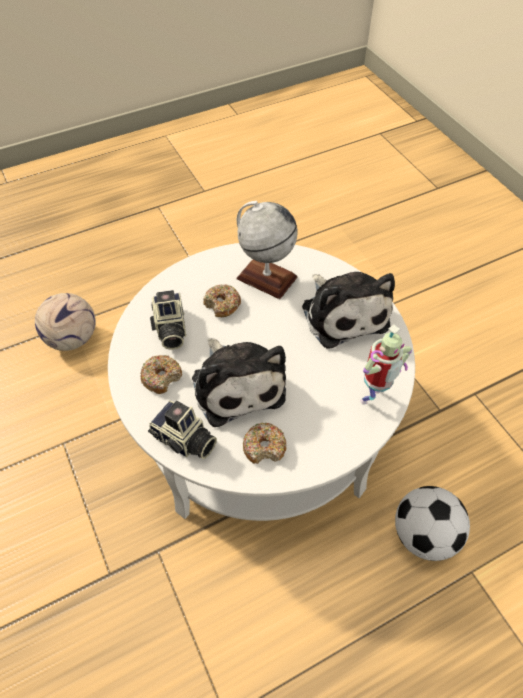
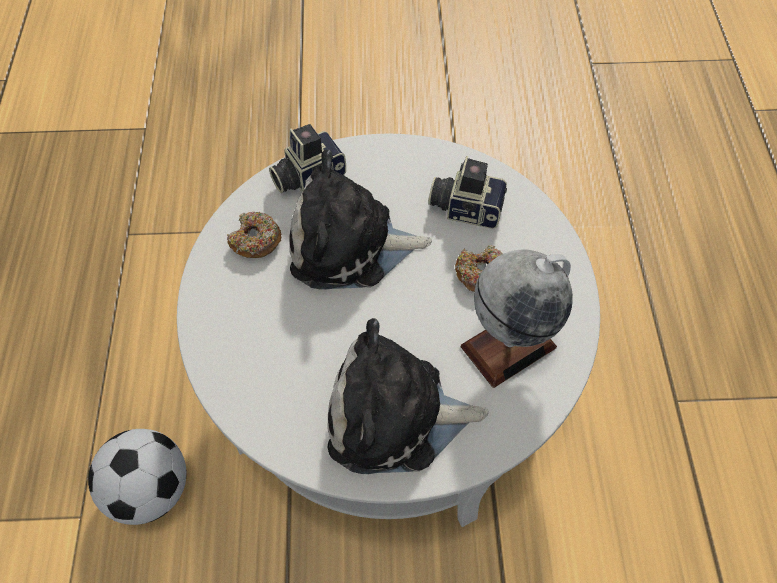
camera: 115 degrees right, 5 degrees up
football [35,293,96,351] -> none
donut [140,355,182,394] -> none
toy robot [360,324,412,405] -> none

